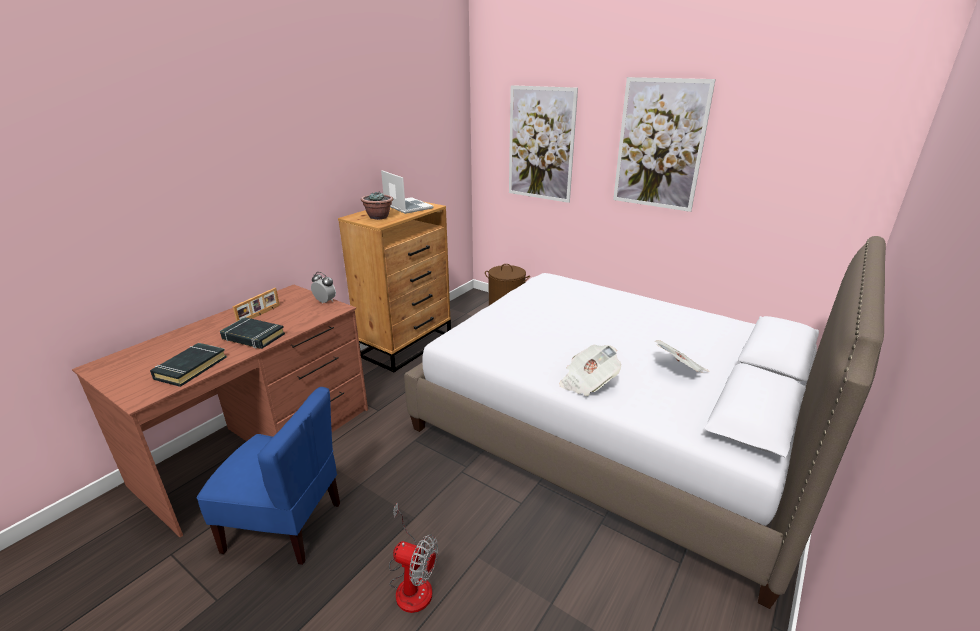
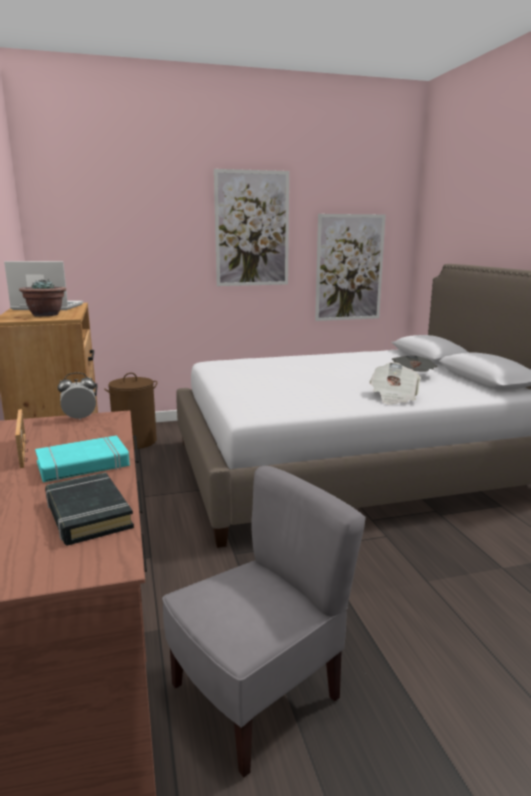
camera: 50 degrees left, 10 degrees down
blue chair [196,387,340,565] -> grey chair [162,465,366,778]
black book [220,317,285,349] -> turquoise book [35,435,130,482]
fan [389,502,438,613] -> none
picture [509,85,578,203] -> picture moved to [315,214,386,321]

